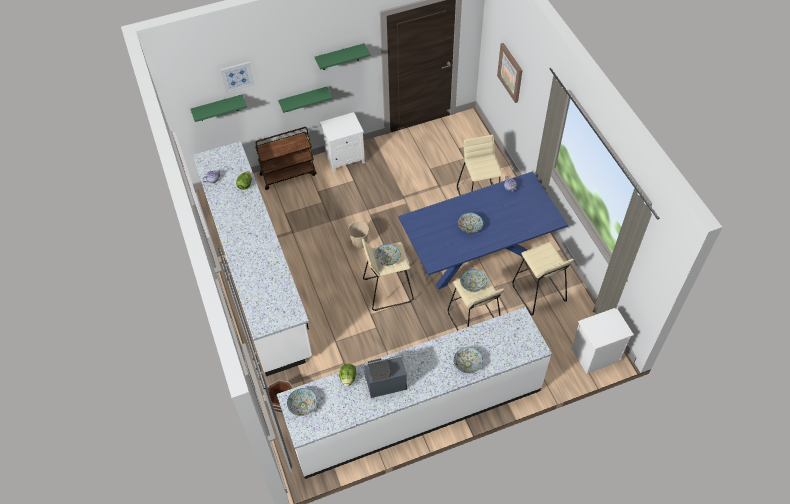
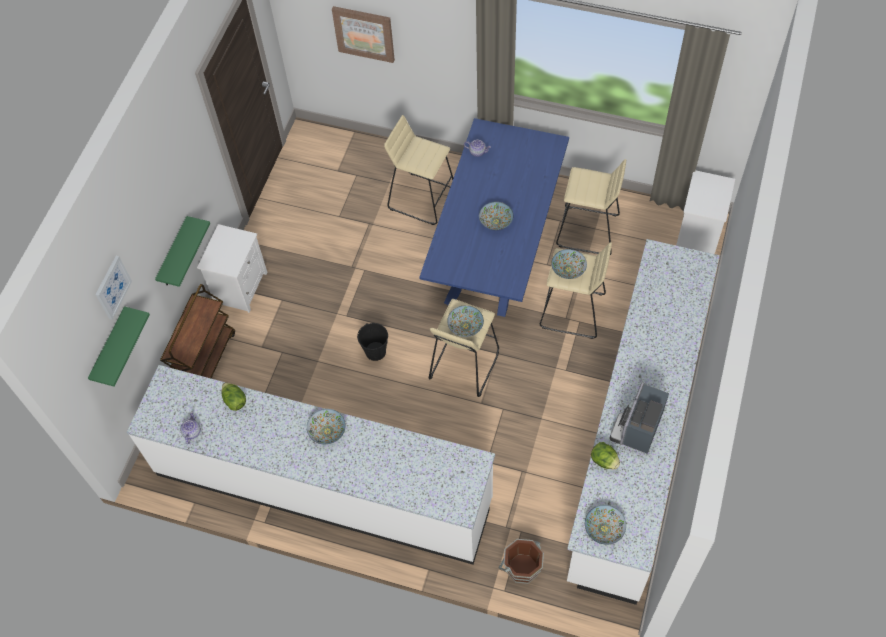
camera: 50 degrees left, 5 degrees up
green shelf [315,43,371,70] -> none
beige bucket [348,221,369,249] -> black bucket [357,323,388,361]
bowl [454,347,483,373] -> bowl moved to [307,409,346,444]

